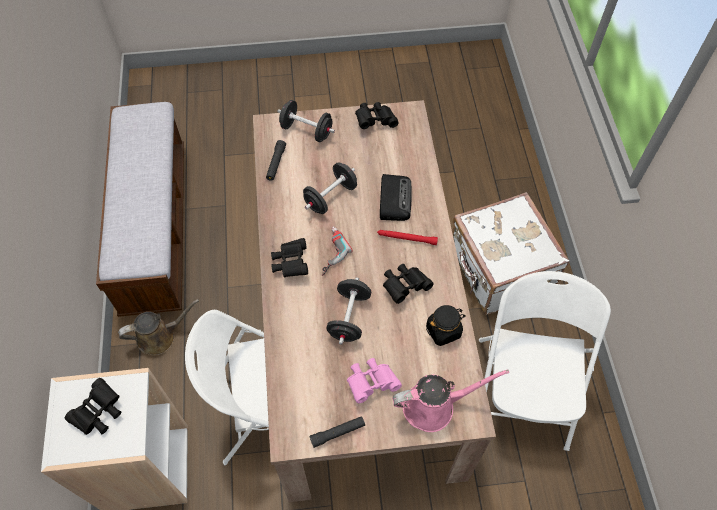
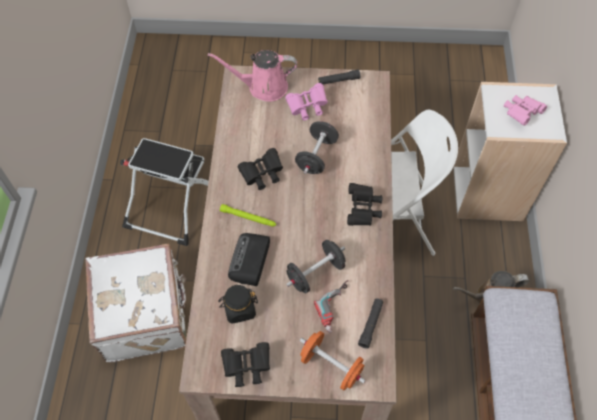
camera: 170 degrees left, 0 degrees up
black binoculars [65,378,121,435] -> pink binoculars [504,95,547,126]
black dumbbell [277,100,335,142] -> orange dumbbell [300,331,366,390]
power drill [322,226,352,276] -> power drill moved to [314,280,349,333]
red flashlight [377,230,438,245] -> green flashlight [220,204,276,227]
black jar [426,305,465,346] -> black jar moved to [218,285,258,324]
white chair [479,271,611,451] -> step ladder [120,138,209,246]

